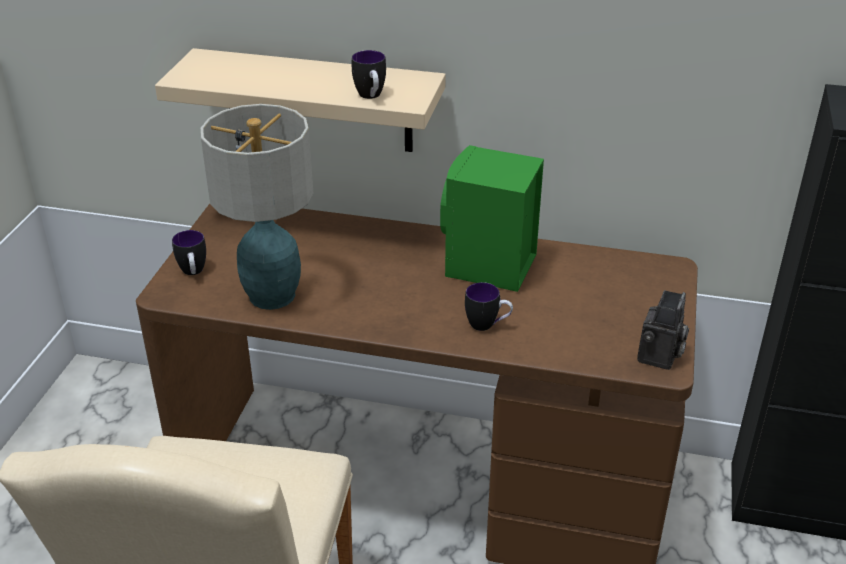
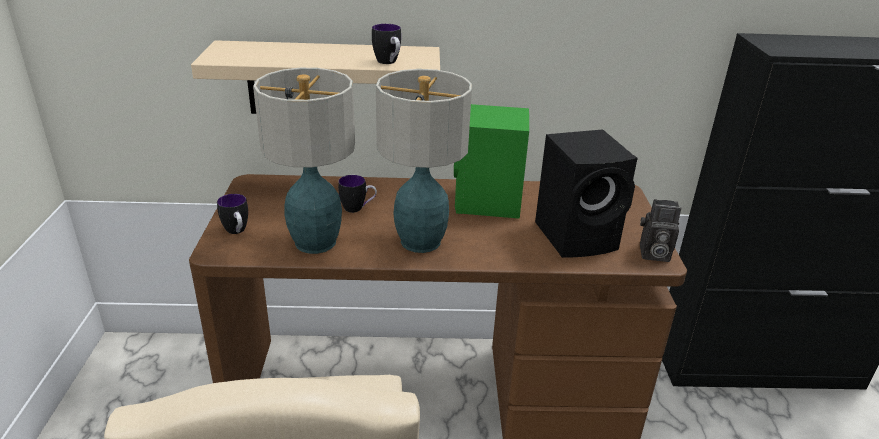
camera: 15 degrees left, 5 degrees down
mug [465,282,513,331] -> mug moved to [338,175,377,213]
camera [637,290,689,370] -> camera turned 90 degrees clockwise [640,199,681,262]
none -> table lamp [376,69,472,253]
none -> black speaker [535,129,638,258]

